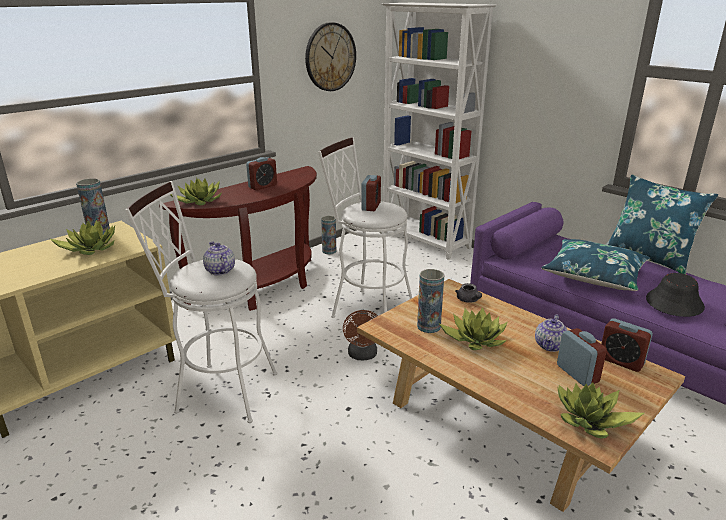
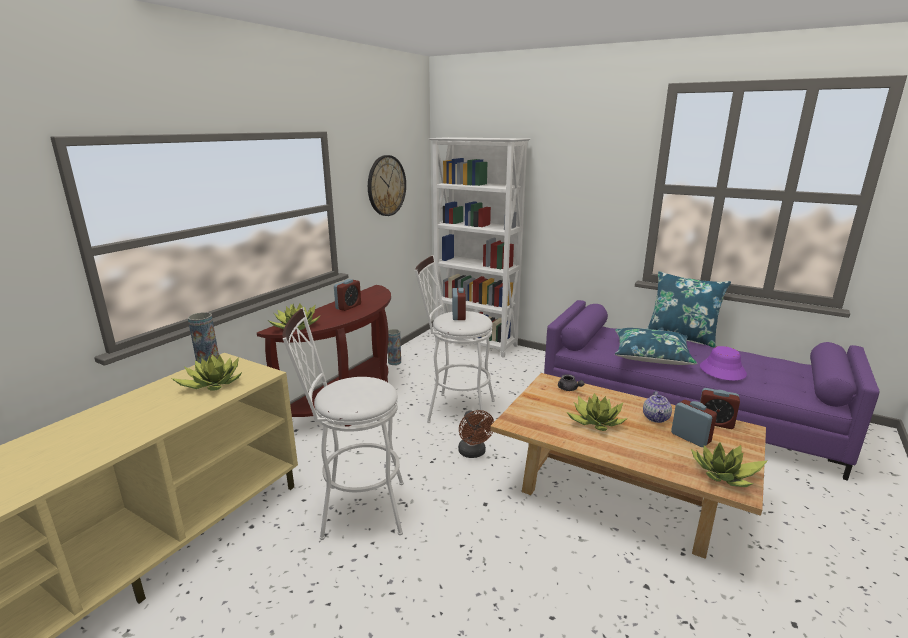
camera: 15 degrees left, 5 degrees down
teapot [203,241,235,275] -> none
vase [417,269,444,333] -> none
black hat [646,273,705,317] -> purple hat [700,346,747,381]

